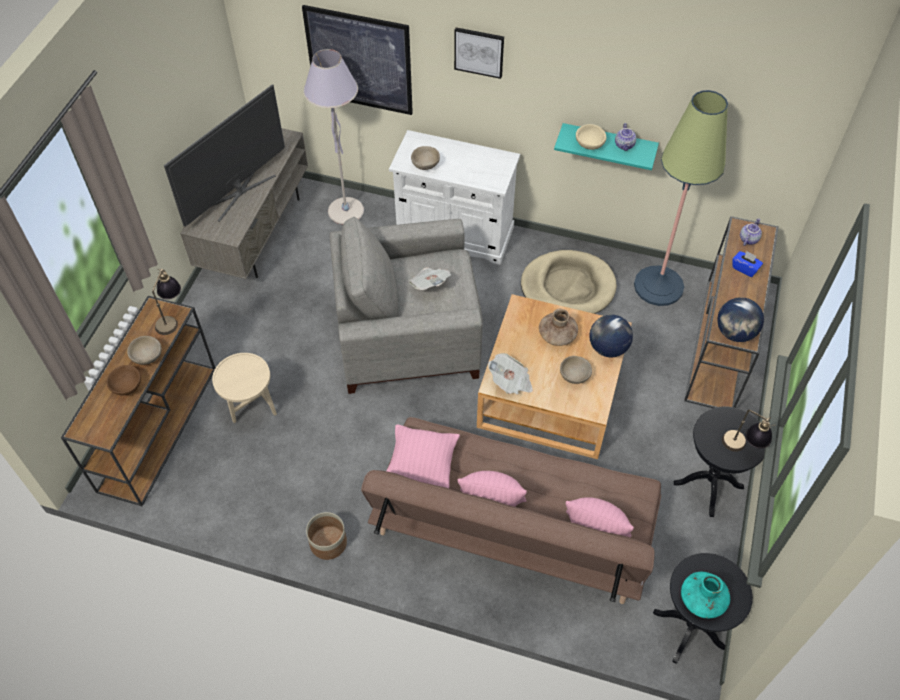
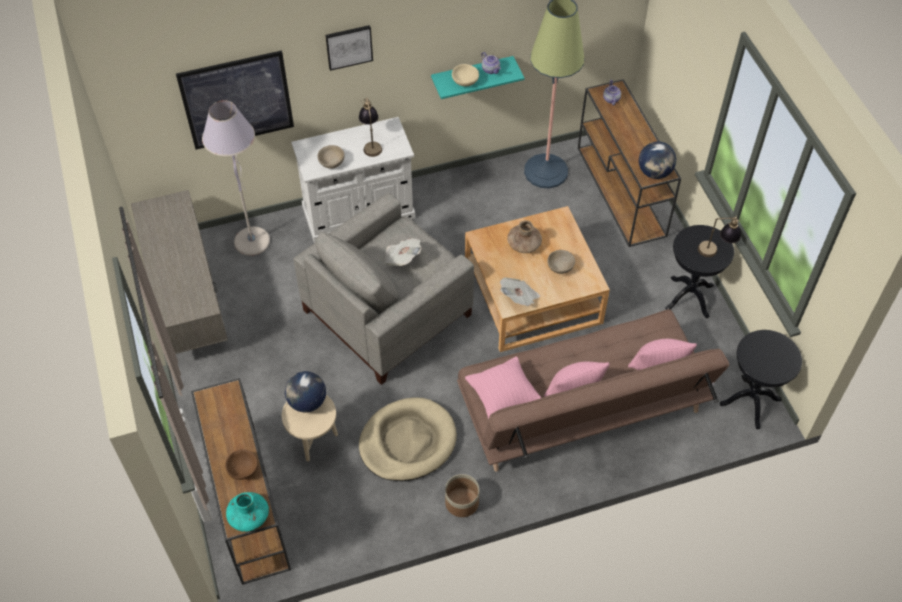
camera: 35 degrees left, 0 degrees up
beige bowl [127,336,162,365] -> none
table lamp [152,269,181,335] -> table lamp moved to [359,98,382,157]
television [164,84,285,227] -> none
beige dog bed [521,250,617,314] -> beige dog bed moved to [359,397,457,481]
globe [589,315,633,357] -> globe moved to [285,371,326,413]
turquoise vase [681,572,730,619] -> turquoise vase moved to [226,492,269,532]
blue tissue box [732,251,763,277] -> none

